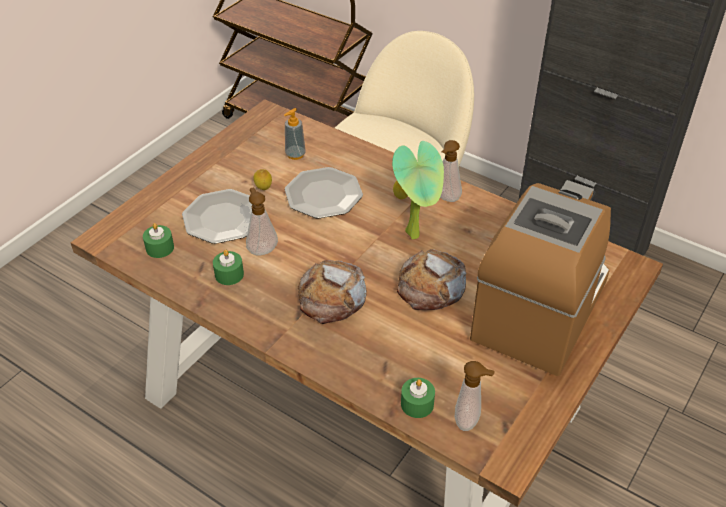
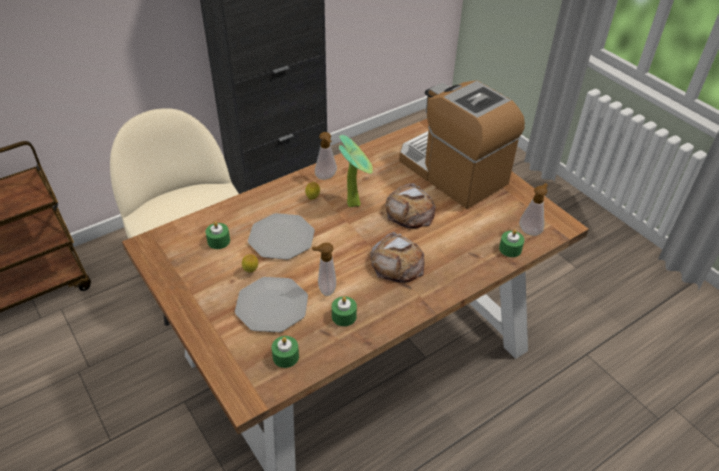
camera: 70 degrees left, 0 degrees up
soap dispenser [284,108,306,160] -> green candle [206,221,230,249]

